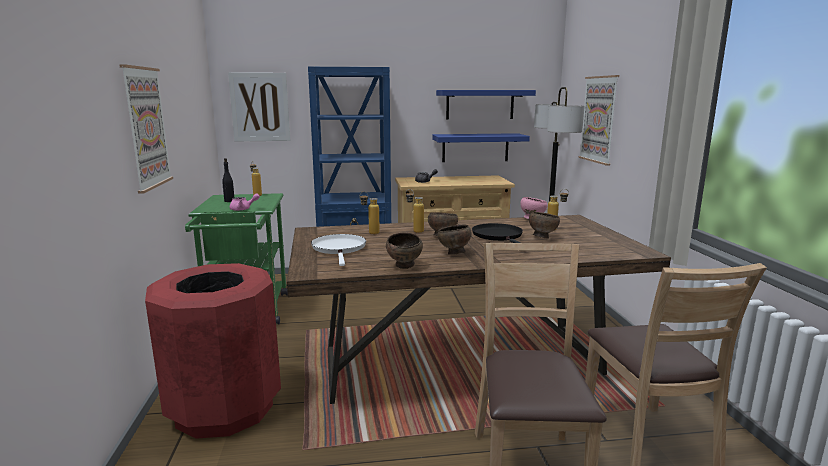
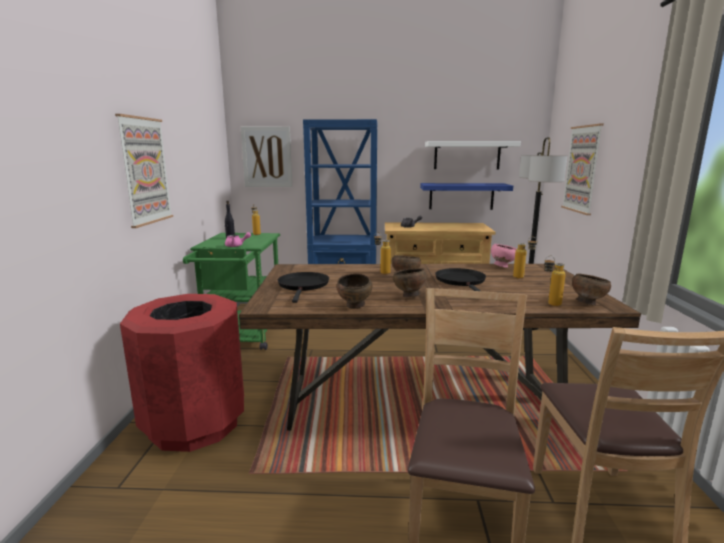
camera: 10 degrees right, 0 degrees up
white frying pan [311,234,366,266] -> black frying pan [278,272,329,303]
bottle [359,192,380,234] -> bottle moved to [544,255,566,306]
blue shelf [436,90,536,119] -> white shelf [425,141,521,169]
brown bowl [529,212,560,238] -> brown bowl moved to [572,273,611,306]

